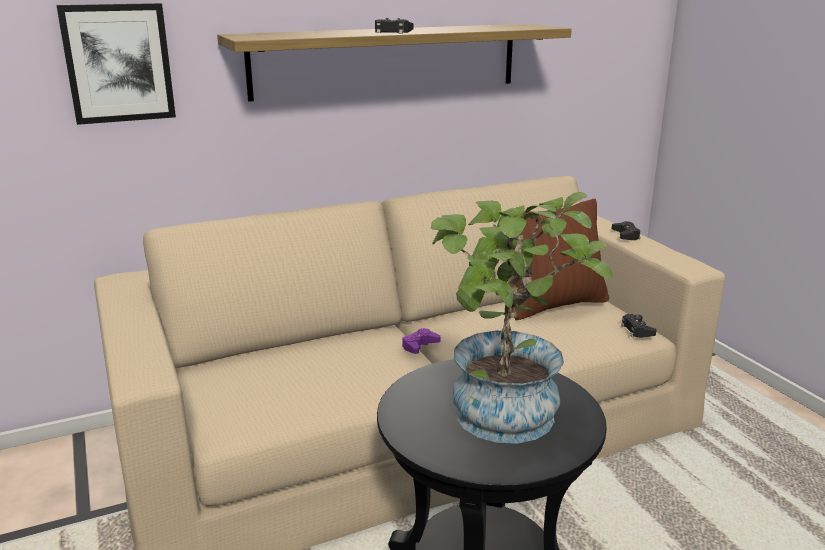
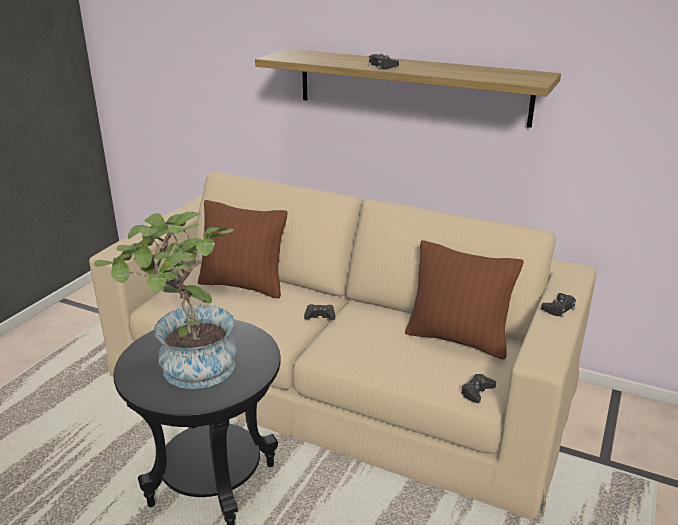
camera: 50 degrees right, 5 degrees up
picture [56,3,176,125] -> none
purple game controller [402,328,440,354] -> black game controller [304,304,335,320]
none -> brown pillow [198,200,287,298]

